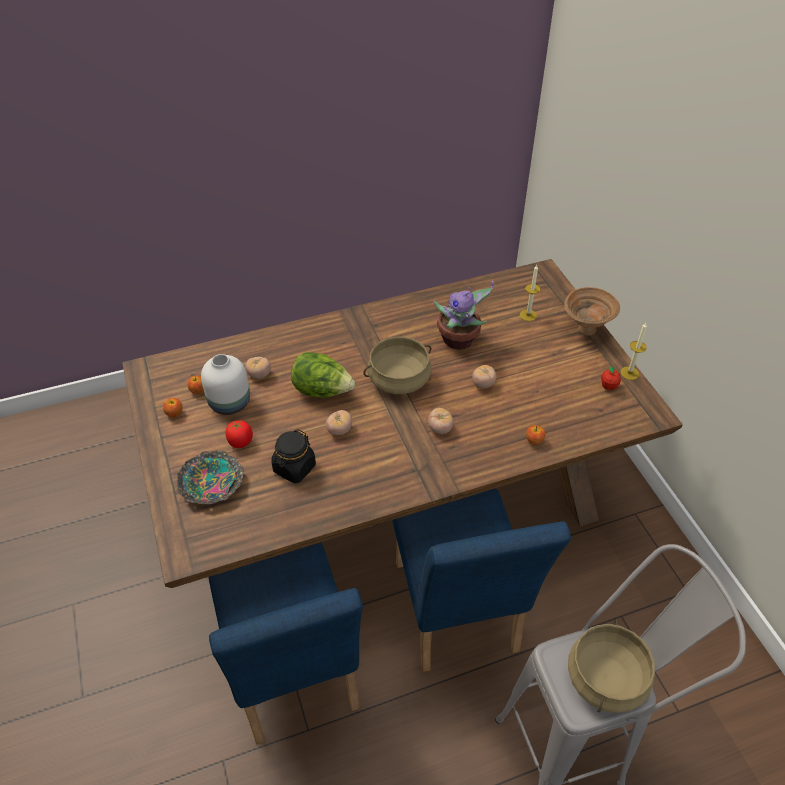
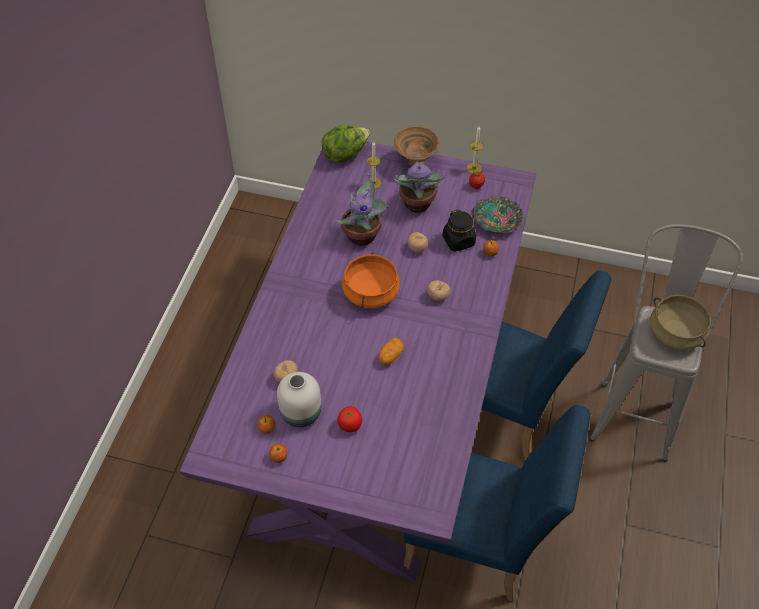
camera: 55 degrees left, 5 degrees up
brown dining table [122,259,683,588] -> purple dining table [180,142,536,581]
bowl [177,450,244,505] -> bowl moved to [472,196,524,234]
black jar [271,429,316,483] -> black jar moved to [443,209,476,252]
lettuce [291,352,355,398] -> lettuce moved to [321,125,370,163]
tomato [326,410,352,435] -> potato [378,337,404,365]
beige cooking pot [363,337,431,394] -> orange cooking pot [342,252,400,308]
none -> potted plant [394,161,445,213]

